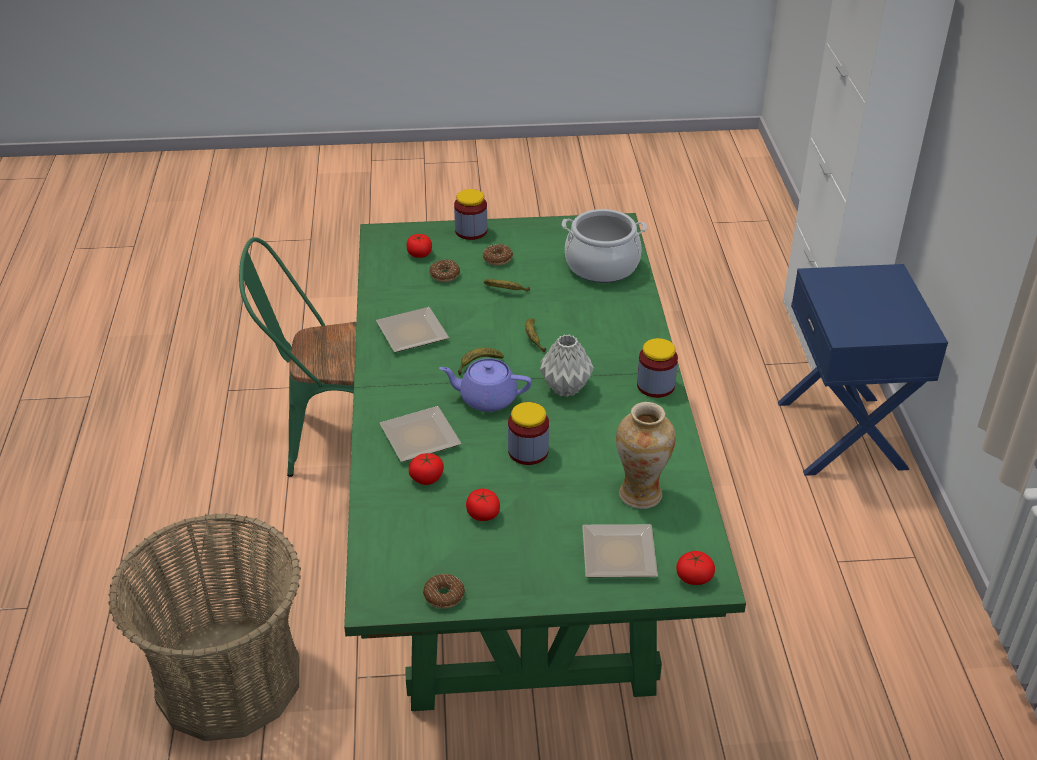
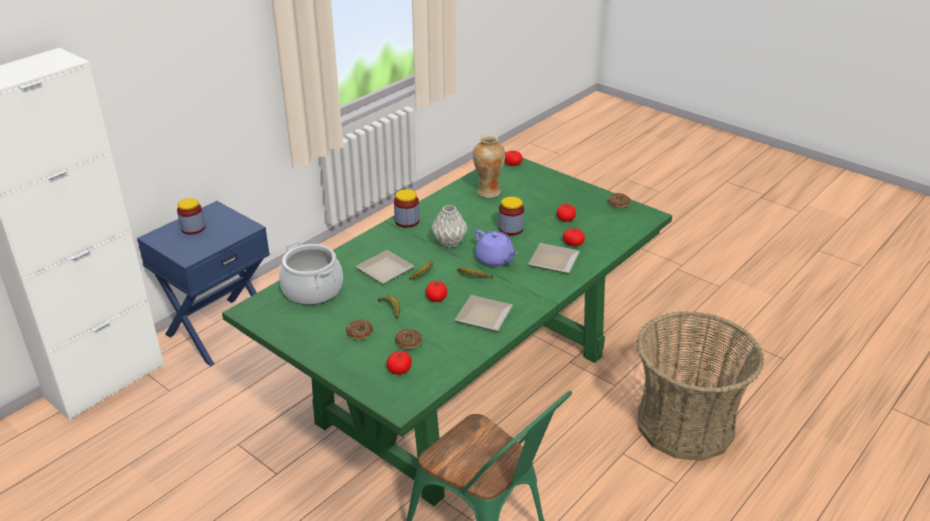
camera: 135 degrees left, 5 degrees down
jar [454,189,487,240] -> jar moved to [177,198,205,235]
plate [582,524,658,577] -> plate moved to [355,250,415,284]
none -> tomato [426,281,447,302]

